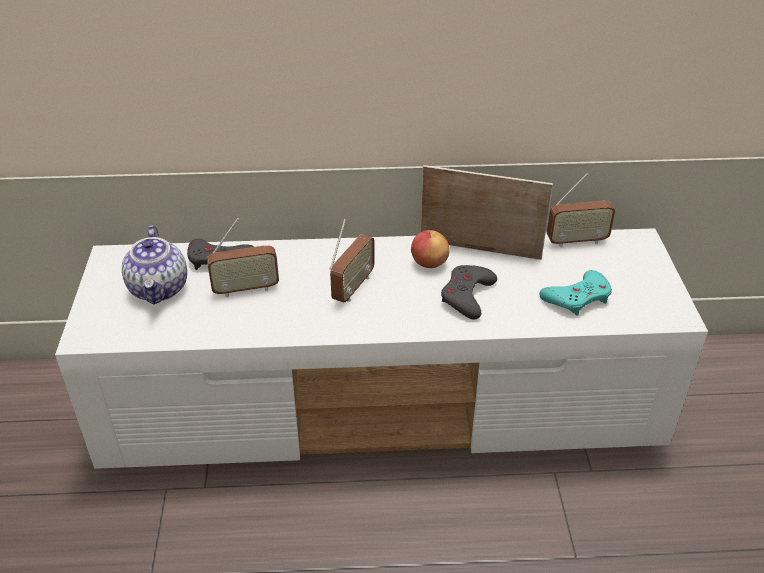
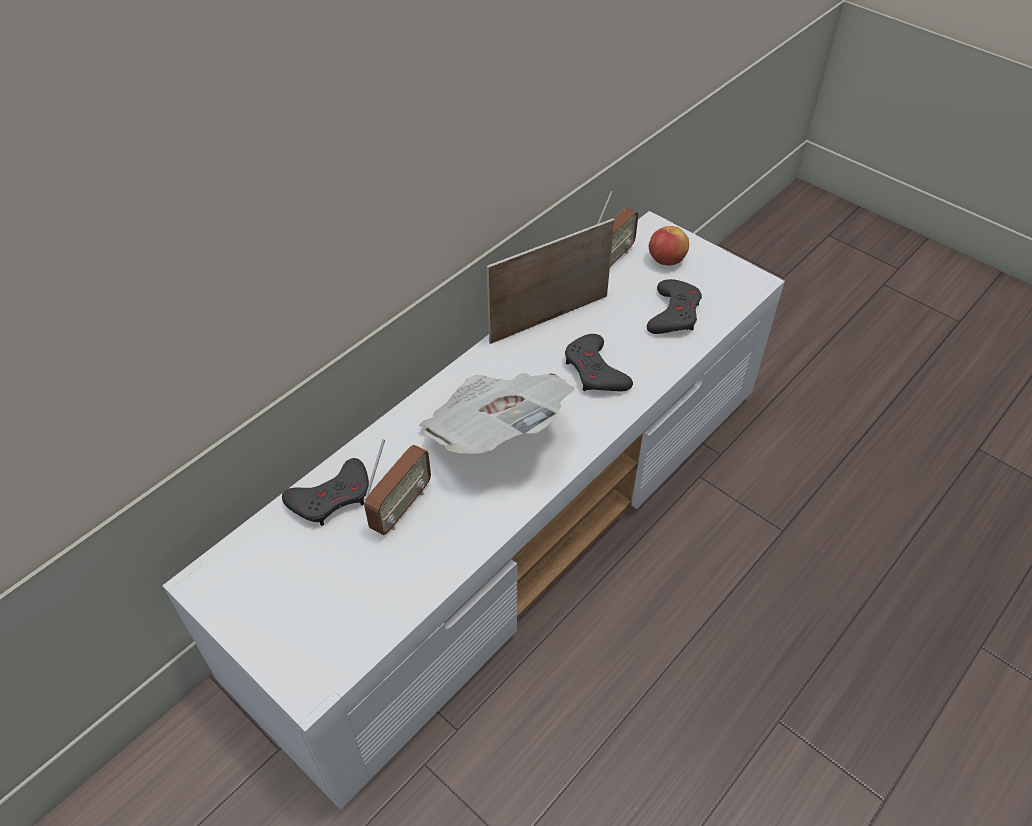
camera: 45 degrees left, 10 degrees up
teapot [122,225,187,304] -> none
radio [329,219,375,302] -> newspaper [419,373,574,454]
apple [411,230,450,268] -> apple moved to [649,226,689,266]
turquoise game controller [539,270,612,316] -> grey game controller [647,279,702,334]

